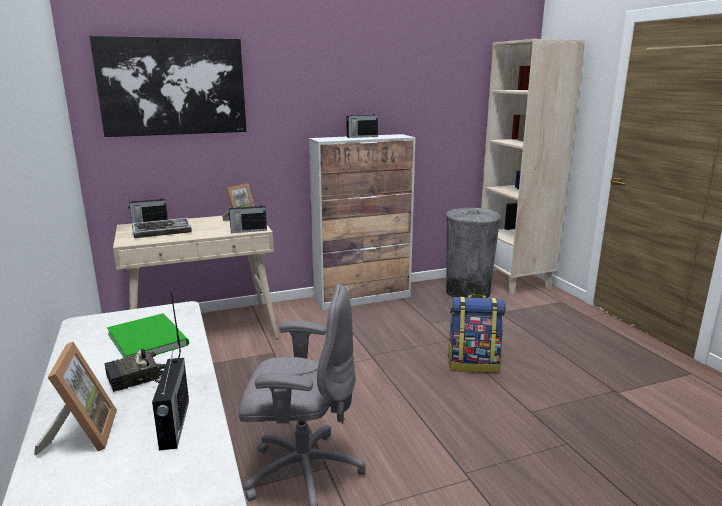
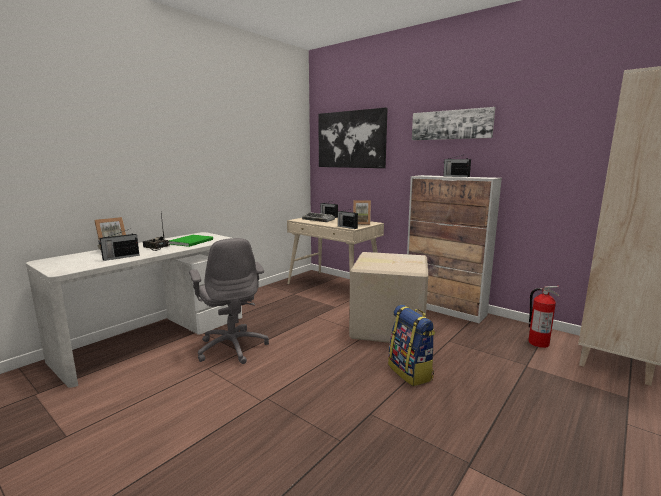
camera: 60 degrees right, 5 degrees down
grey trash can [446,208,501,298] -> fire extinguisher [528,286,560,348]
none -> cardboard box [349,252,428,343]
none -> picture [412,107,495,140]

